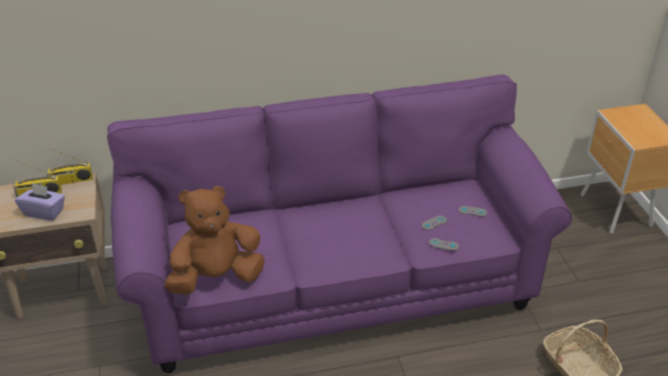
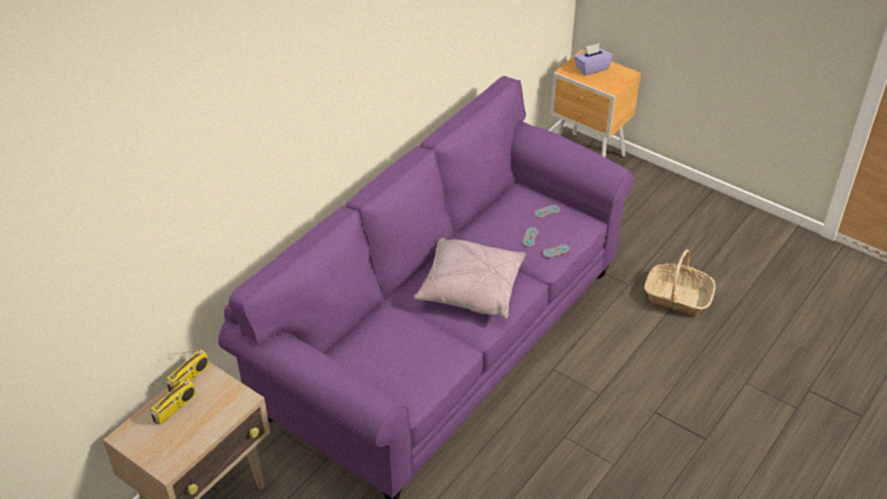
camera: 40 degrees left, 5 degrees up
purple tissue box [15,183,65,221] -> purple tissue box moved to [574,43,613,75]
brown plush toy [164,186,265,294] -> none
none -> purple pillow [414,237,526,319]

